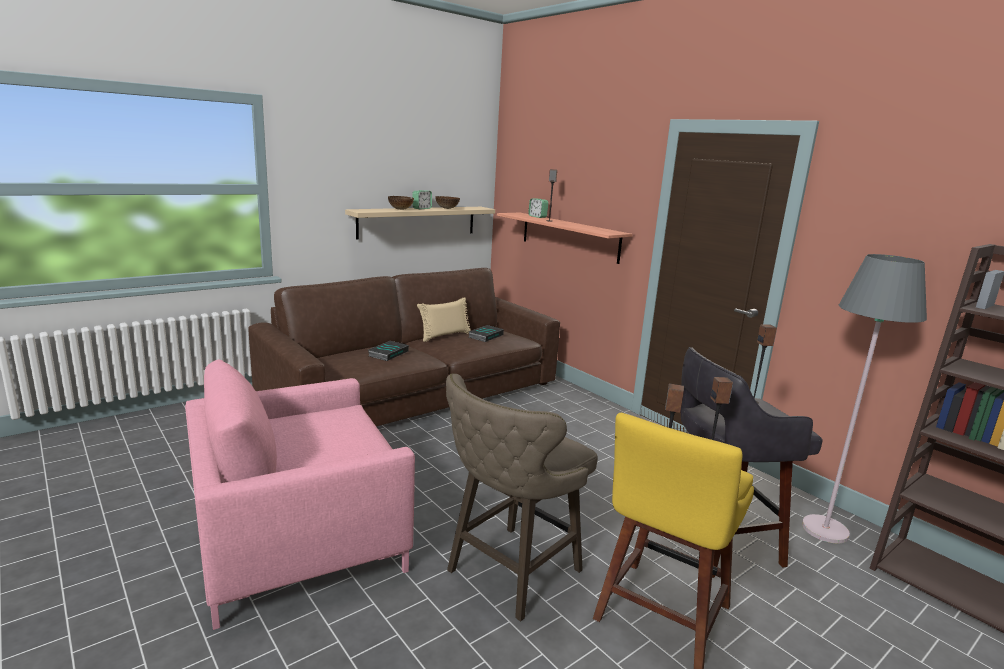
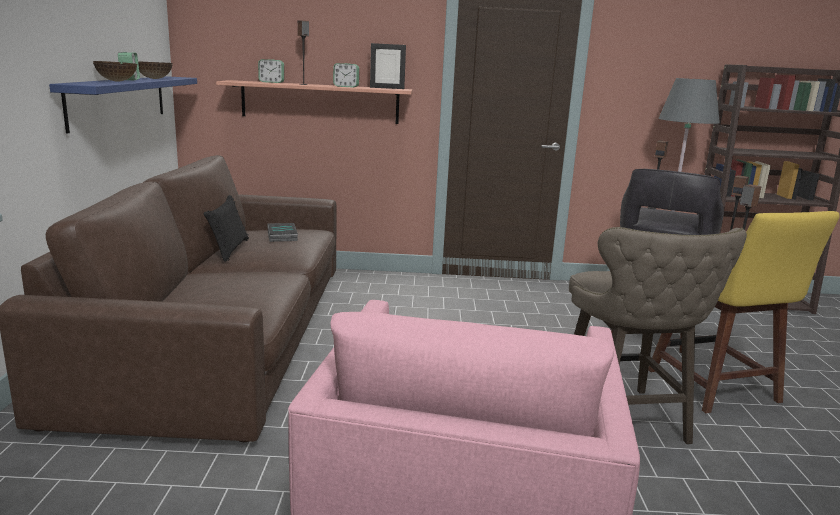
camera: 50 degrees left, 0 degrees up
beige shelf [345,207,495,240] -> blue shelf [49,76,197,134]
book [368,341,409,361] -> none
beige pillow [417,297,471,342] -> black pillow [204,195,249,262]
none -> alarm clock [333,63,359,88]
none -> picture frame [370,43,406,89]

